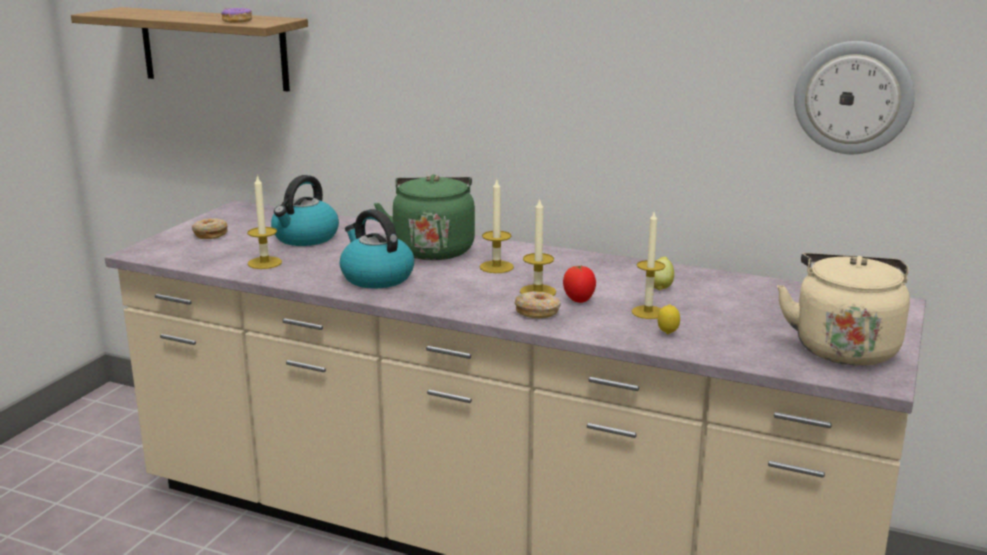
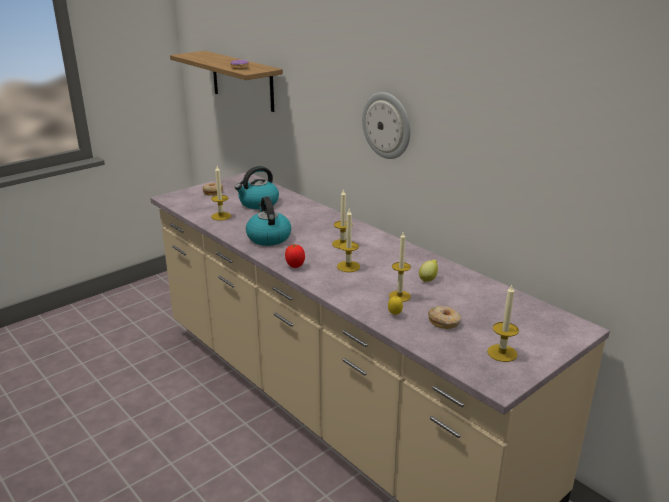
camera: 25 degrees right, 5 degrees up
green kettle [374,174,475,260] -> none
donut [515,291,561,318] -> donut moved to [428,306,461,329]
tomato [563,265,596,303] -> tomato moved to [285,245,305,268]
beige kettle [777,253,910,366] -> candle [487,285,519,362]
wall clock [794,41,915,154] -> wall clock moved to [362,92,410,159]

